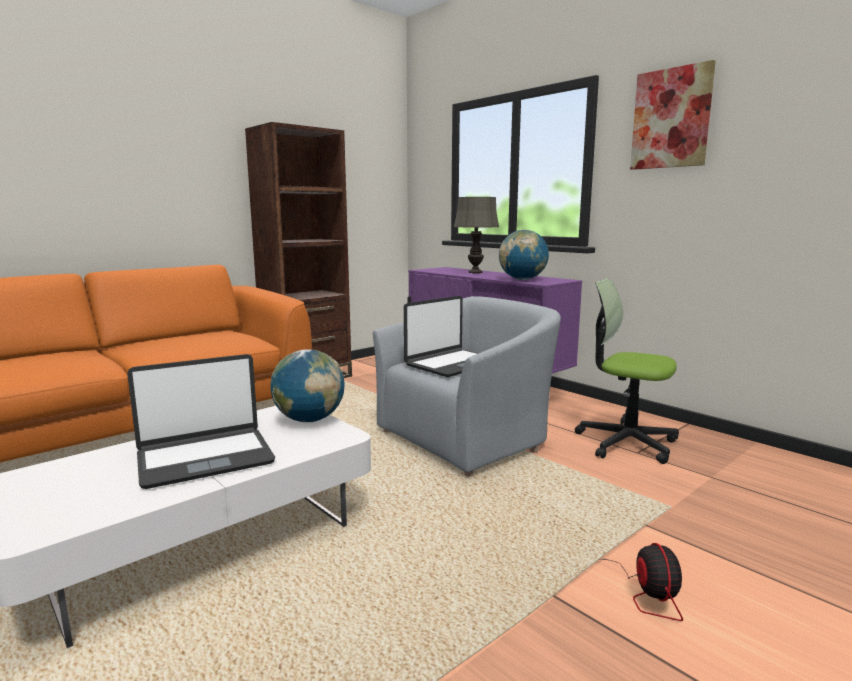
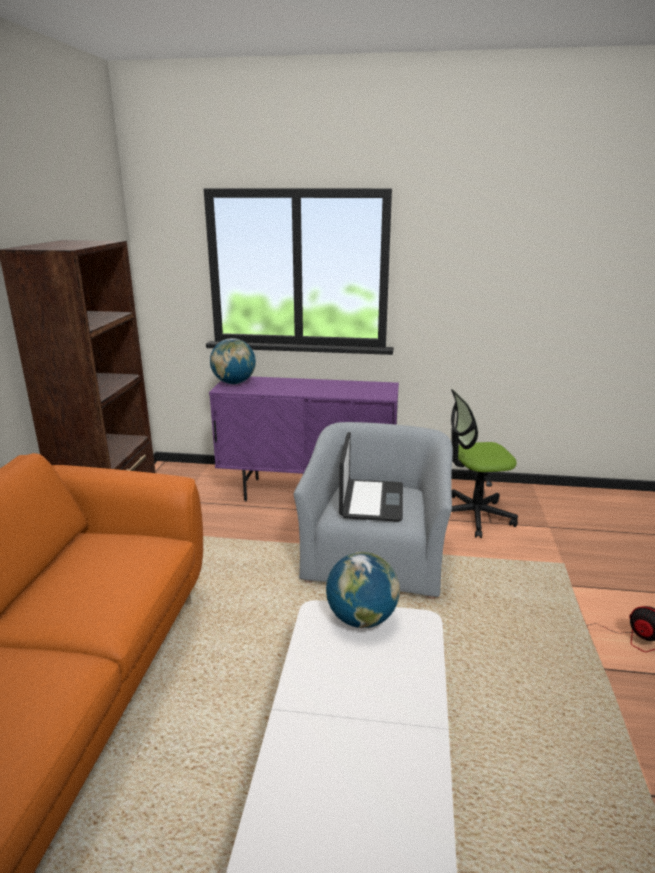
camera: 40 degrees left, 10 degrees up
laptop [127,354,275,489] -> none
grey table lamp [454,197,499,273] -> none
globe [499,230,549,280] -> globe moved to [210,338,256,384]
picture [630,60,716,170] -> none

